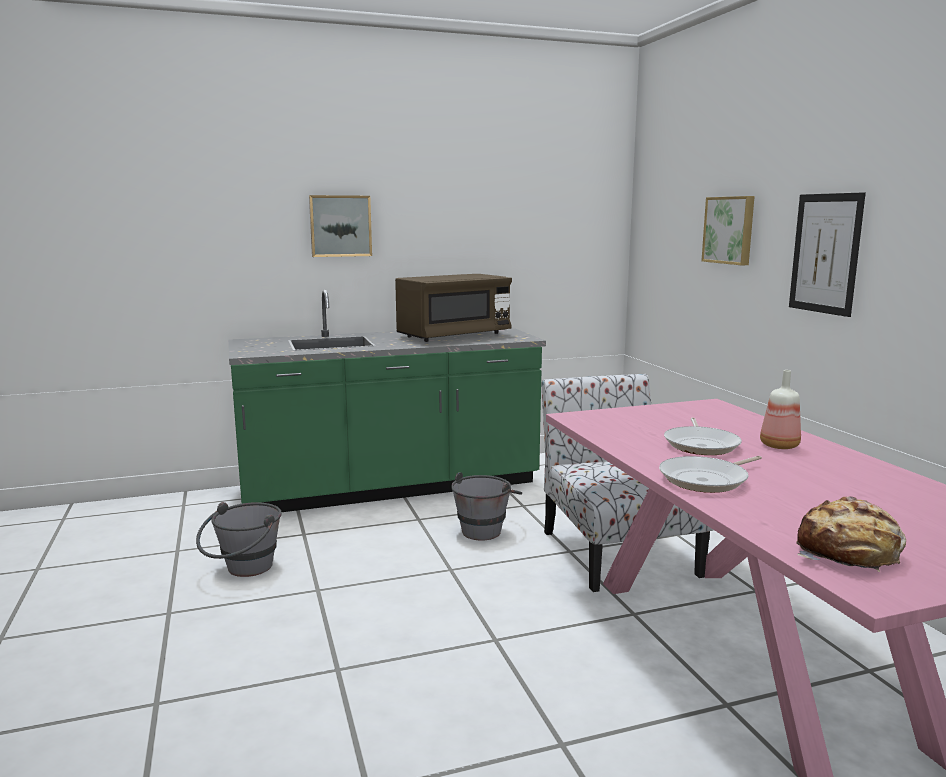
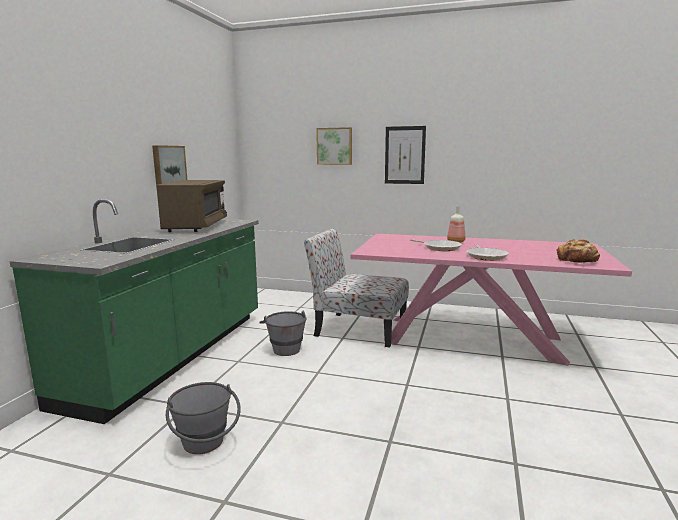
camera: 55 degrees left, 0 degrees up
picture [309,195,372,257] -> picture moved to [152,145,187,188]

